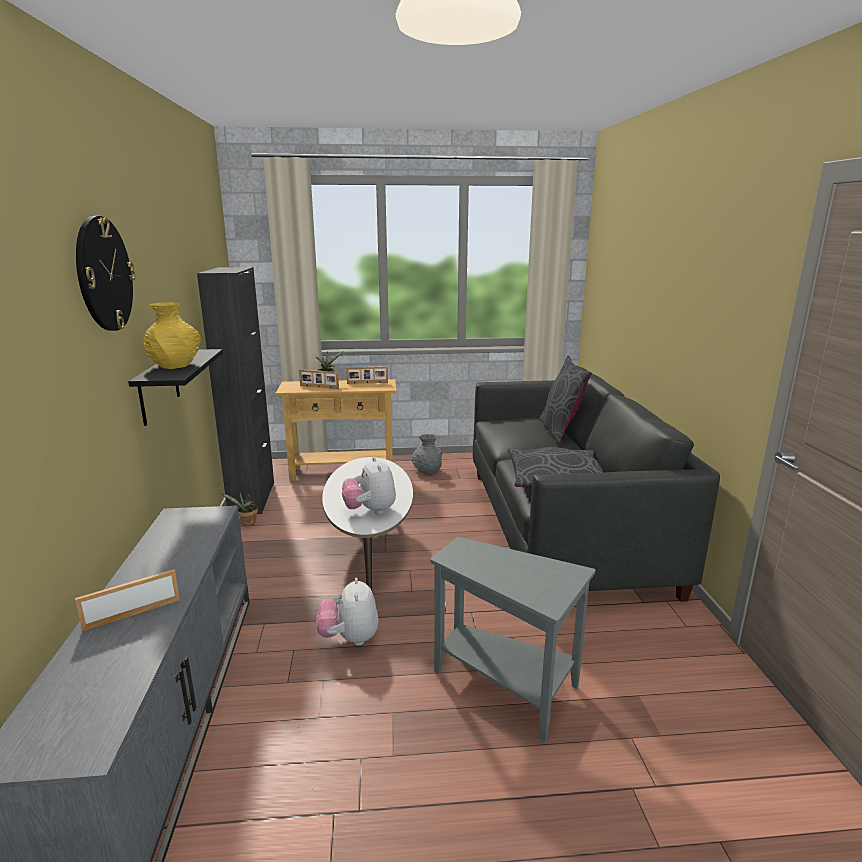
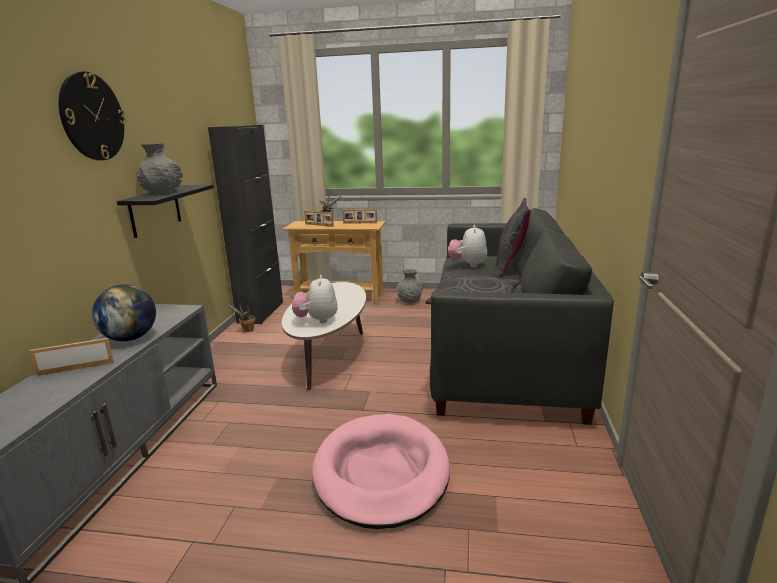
camera: 15 degrees right, 0 degrees up
yellow vase [143,302,201,369] -> grey vase [137,143,183,195]
plush toy [317,578,379,646] -> plush toy moved to [448,225,487,267]
grey side table [430,537,596,743] -> pink dog bed [312,414,450,529]
none -> globe [92,285,156,341]

